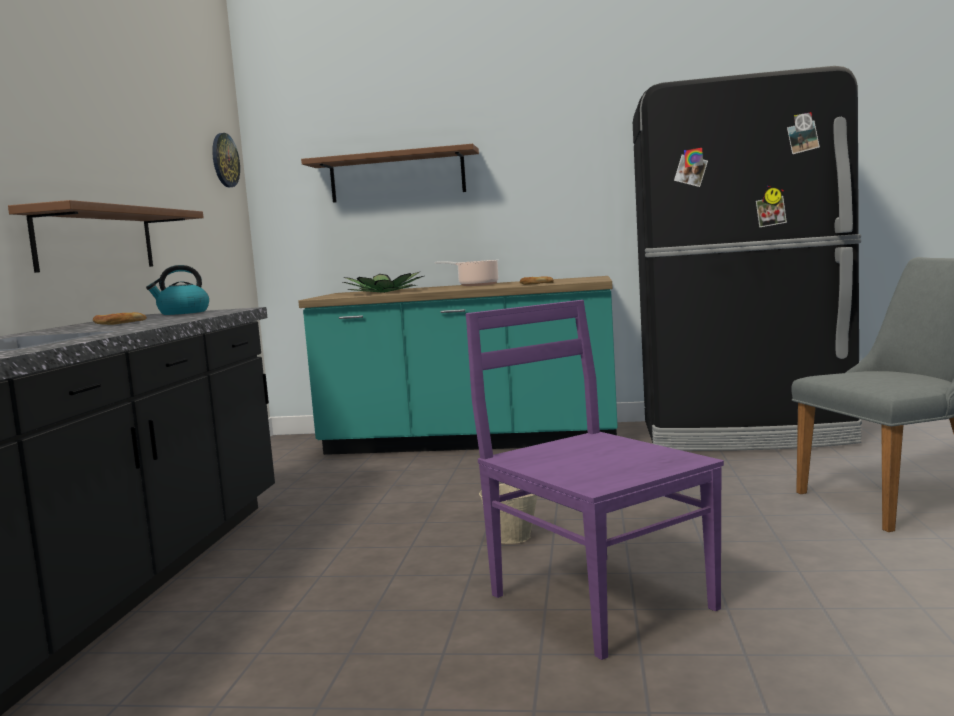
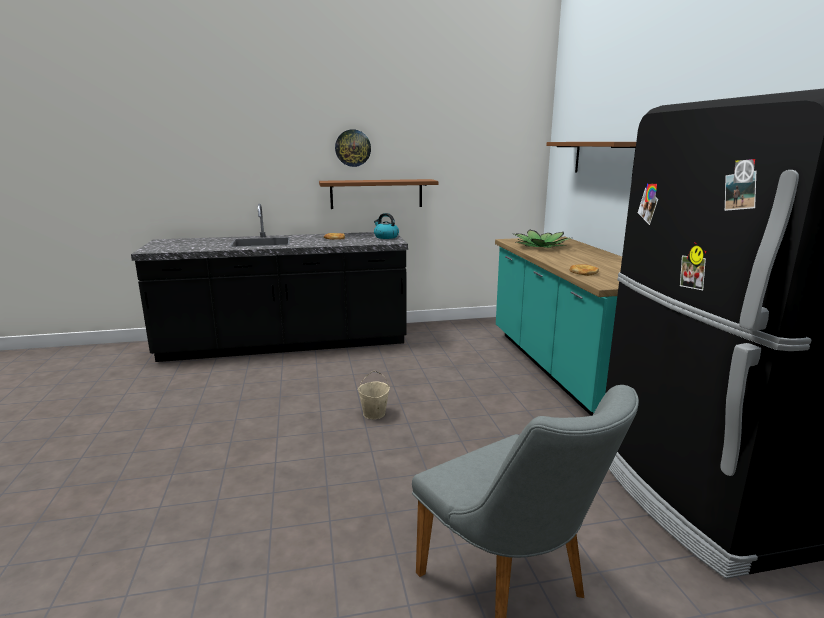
camera: 70 degrees right, 10 degrees up
wall clock [212,133,240,187] -> wall clock moved to [335,129,371,167]
cooking pot [435,260,499,286] -> none
purple chair [466,300,724,660] -> none

